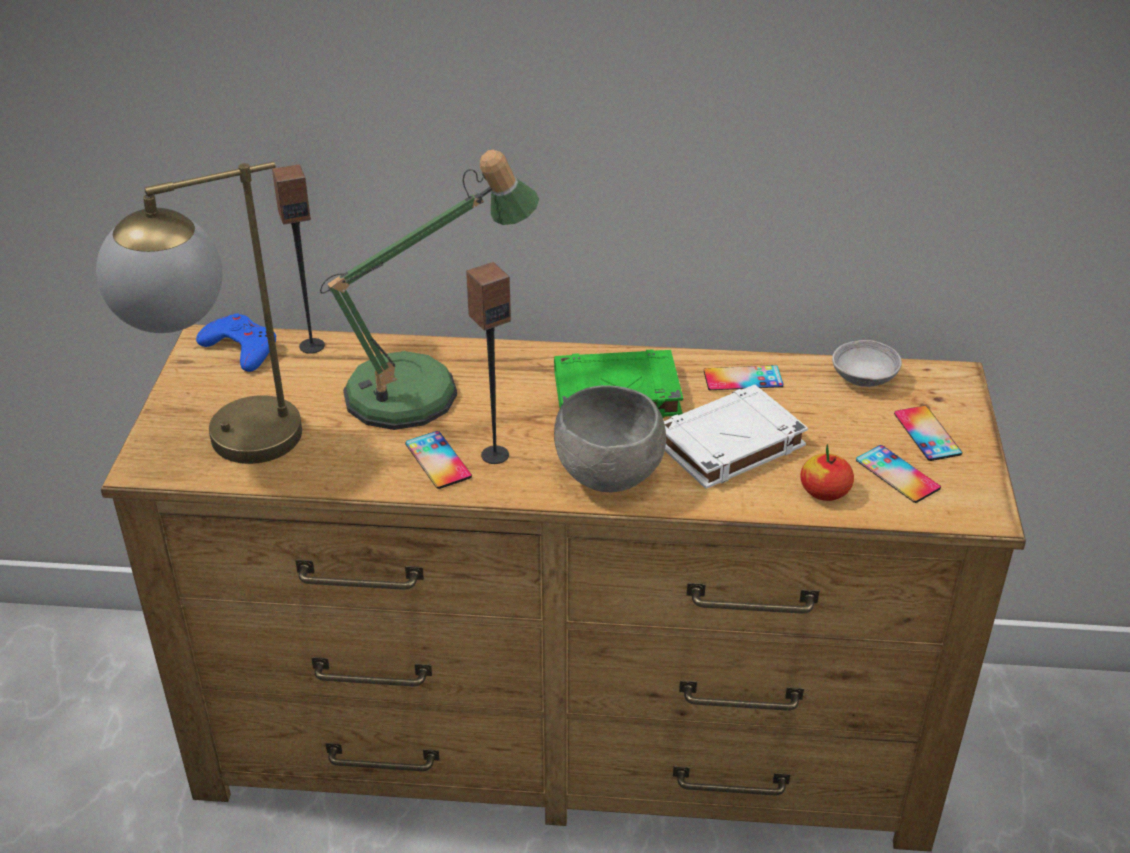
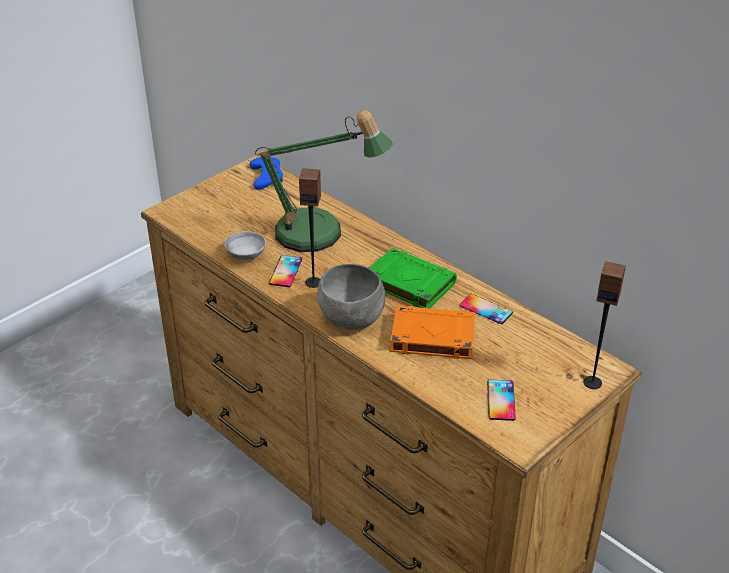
camera: 40 degrees right, 0 degrees up
table lamp [96,161,302,464] -> none
speaker [272,164,325,354] -> speaker moved to [583,261,626,389]
white book [664,385,808,489] -> orange book [390,306,475,359]
apple [800,444,854,501] -> none
grey bowl [832,340,902,387] -> grey bowl moved to [224,231,266,260]
phone [894,406,962,461] -> none

